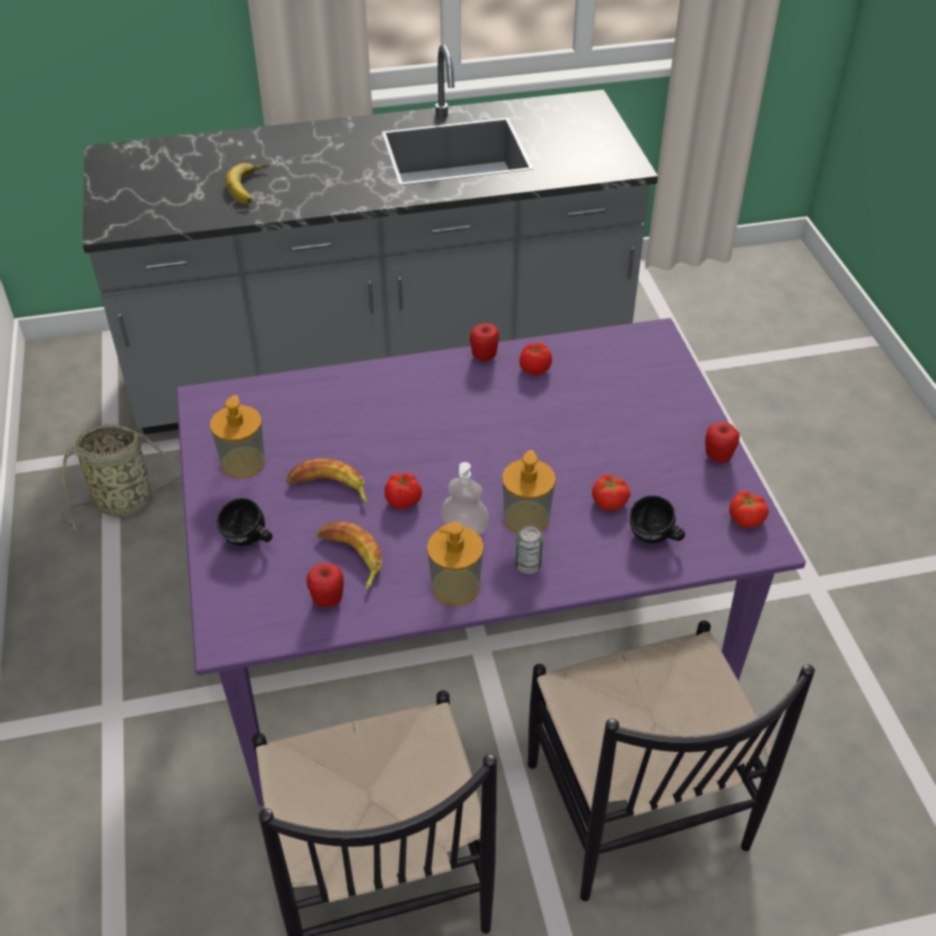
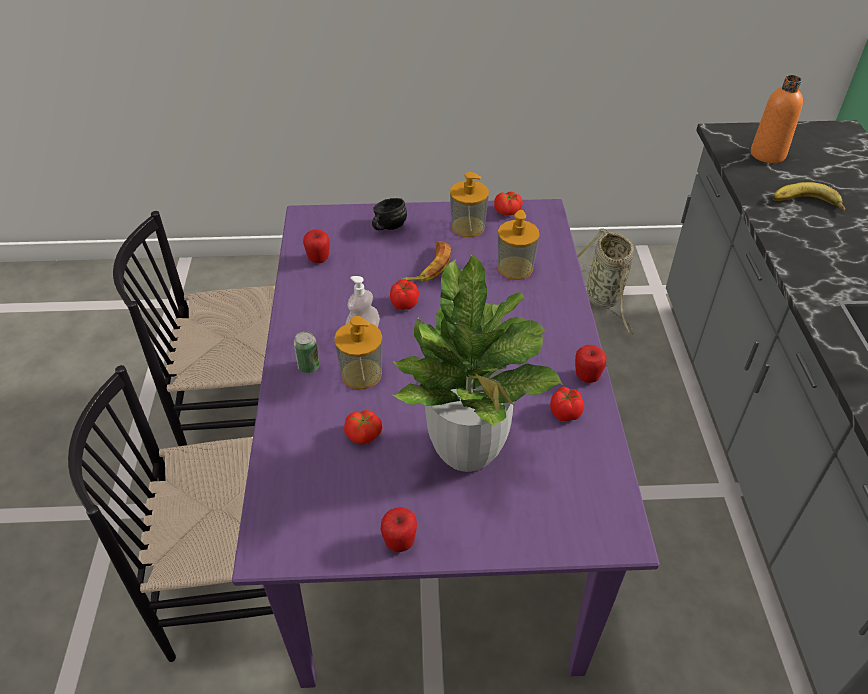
camera: 100 degrees right, 0 degrees up
banana [316,521,382,591] -> none
soap dispenser [427,522,484,606] -> soap dispenser moved to [498,210,540,280]
black mug [630,495,685,543] -> none
tomato [729,491,769,528] -> tomato moved to [494,192,523,216]
none -> potted plant [391,253,563,472]
none -> orange bottle [751,75,803,163]

